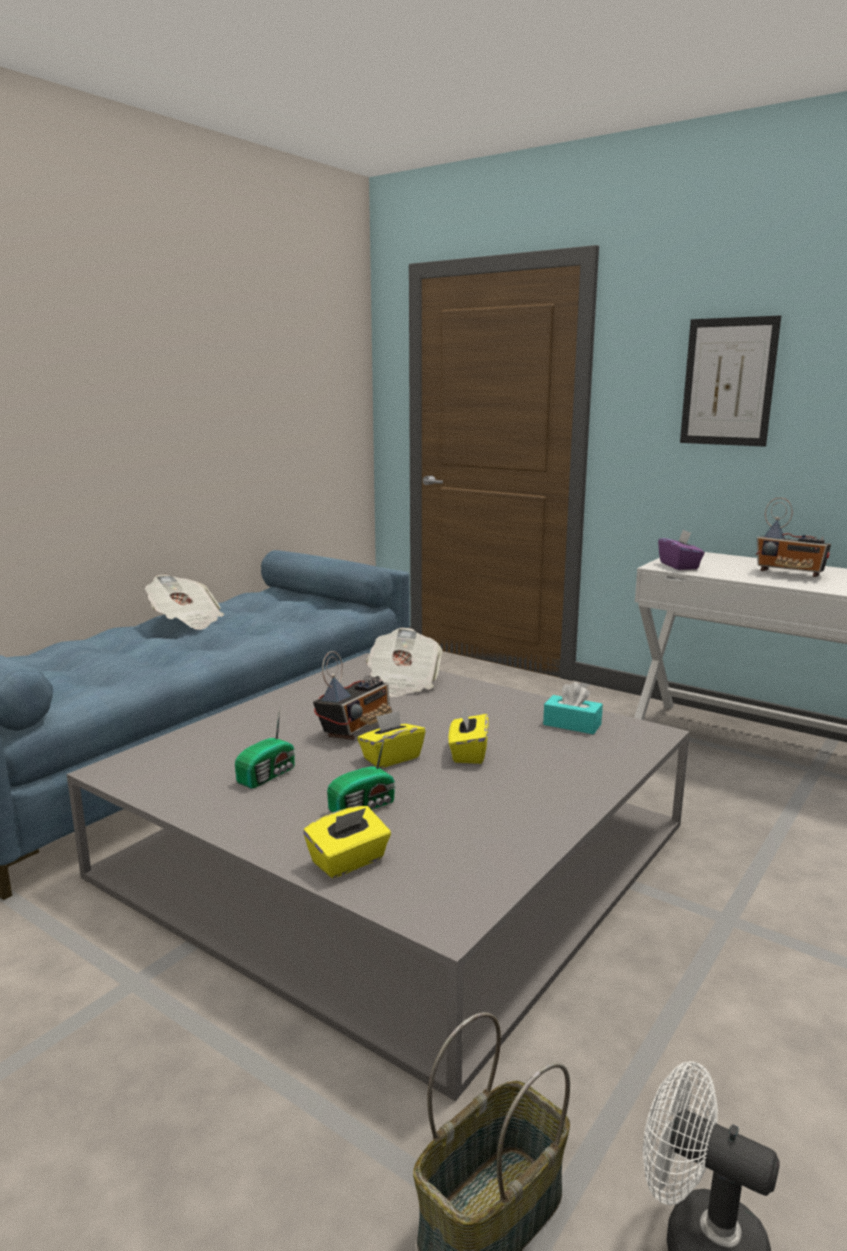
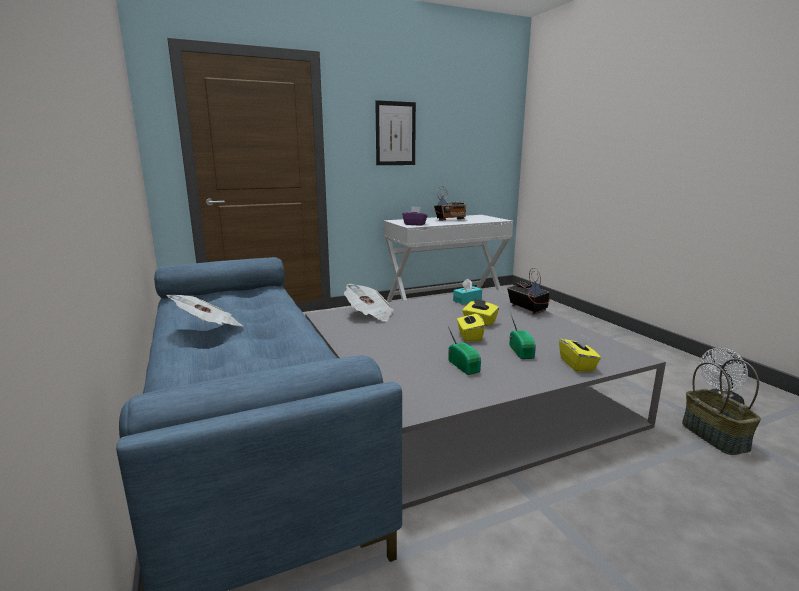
camera: 60 degrees left, 0 degrees up
radio [313,651,392,740] -> radio moved to [507,268,550,315]

